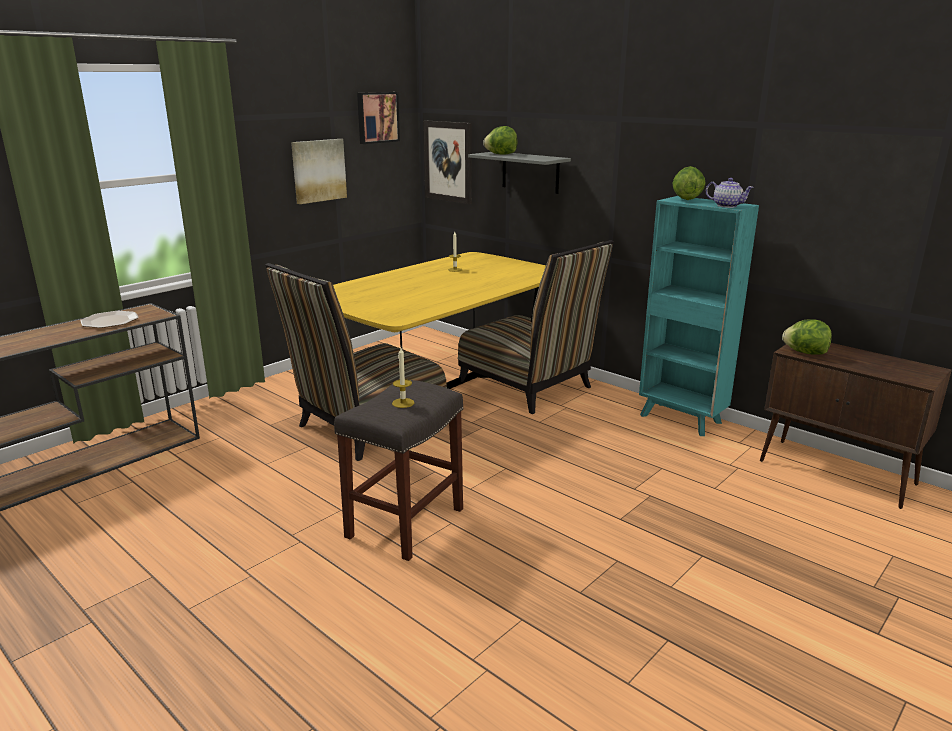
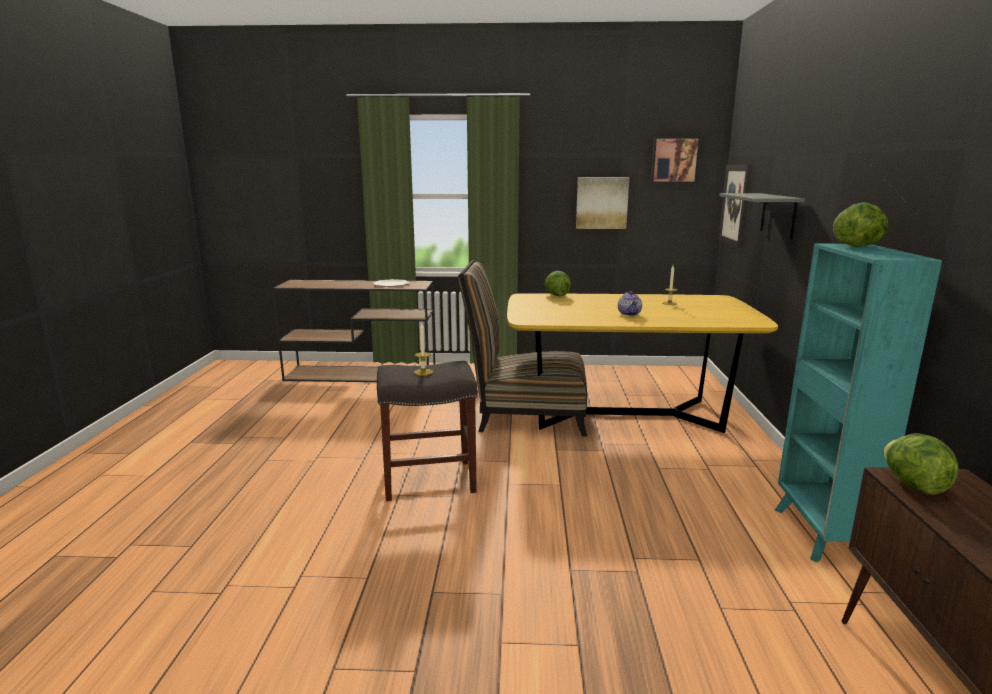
camera: 50 degrees right, 5 degrees down
chair [458,240,614,414] -> none
lettuce [483,126,518,155] -> lettuce moved to [545,271,571,296]
teapot [706,178,754,208] -> teapot moved to [618,291,642,316]

